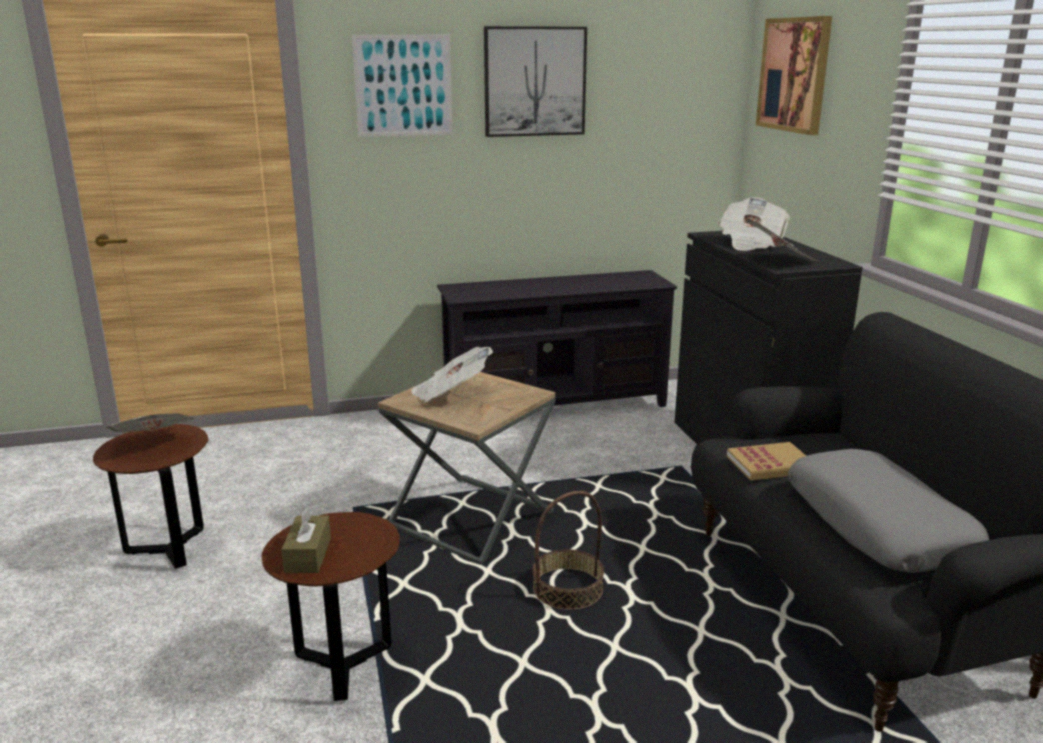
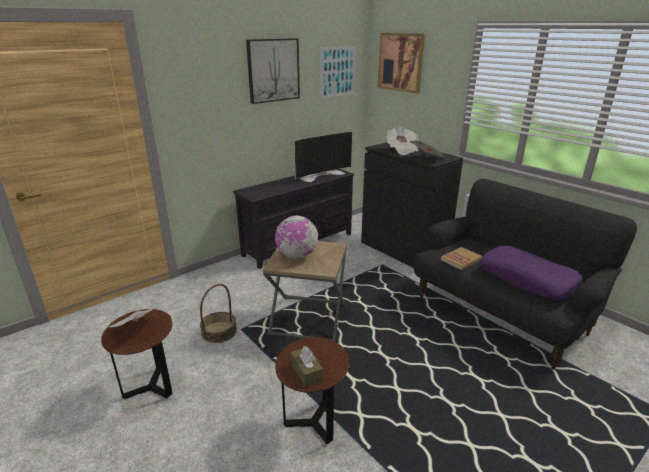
camera: 25 degrees left, 5 degrees up
picture [352,35,453,137] -> picture moved to [320,46,356,98]
newspaper [411,347,493,403] -> globe [275,215,318,259]
basket [533,491,604,610] -> basket moved to [200,284,237,343]
grey pillow [788,449,989,573] -> purple pillow [480,246,583,300]
none -> television [294,132,352,182]

